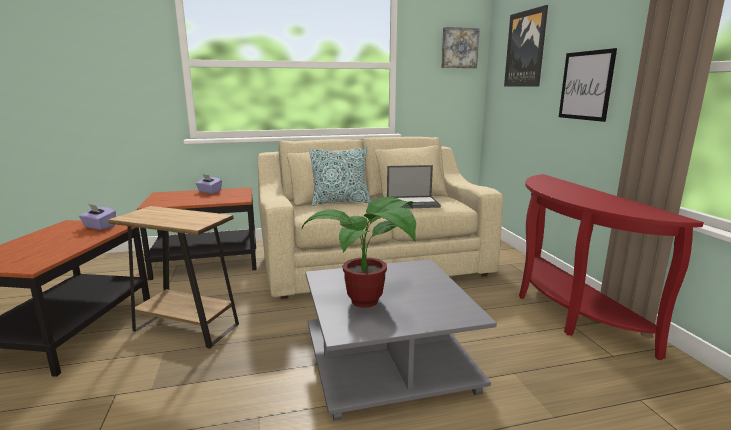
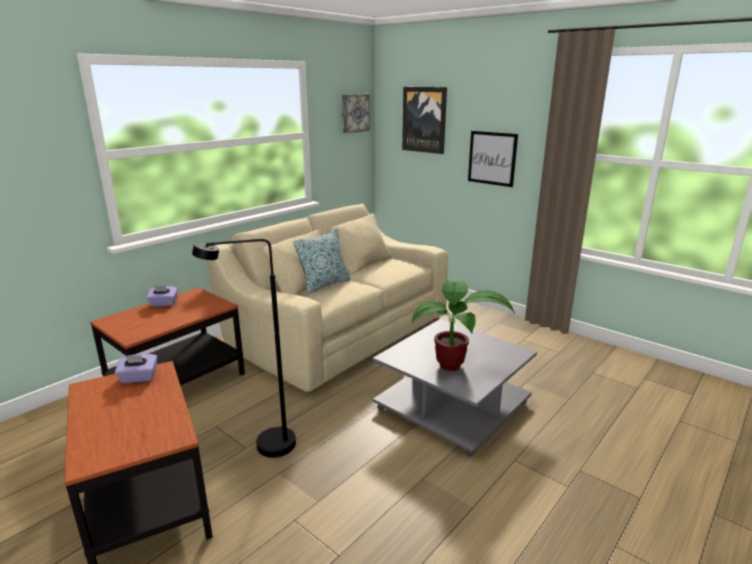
camera: 35 degrees left, 5 degrees up
brown side table [108,206,239,349] -> black floor lamp [192,239,296,458]
laptop [387,165,441,209] -> none
red console table [519,174,704,360] -> none

